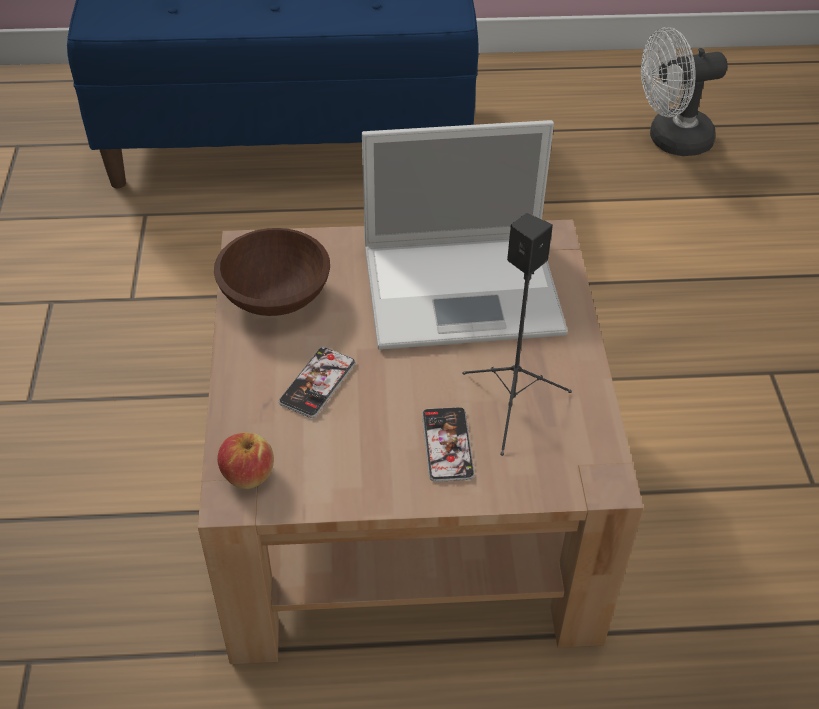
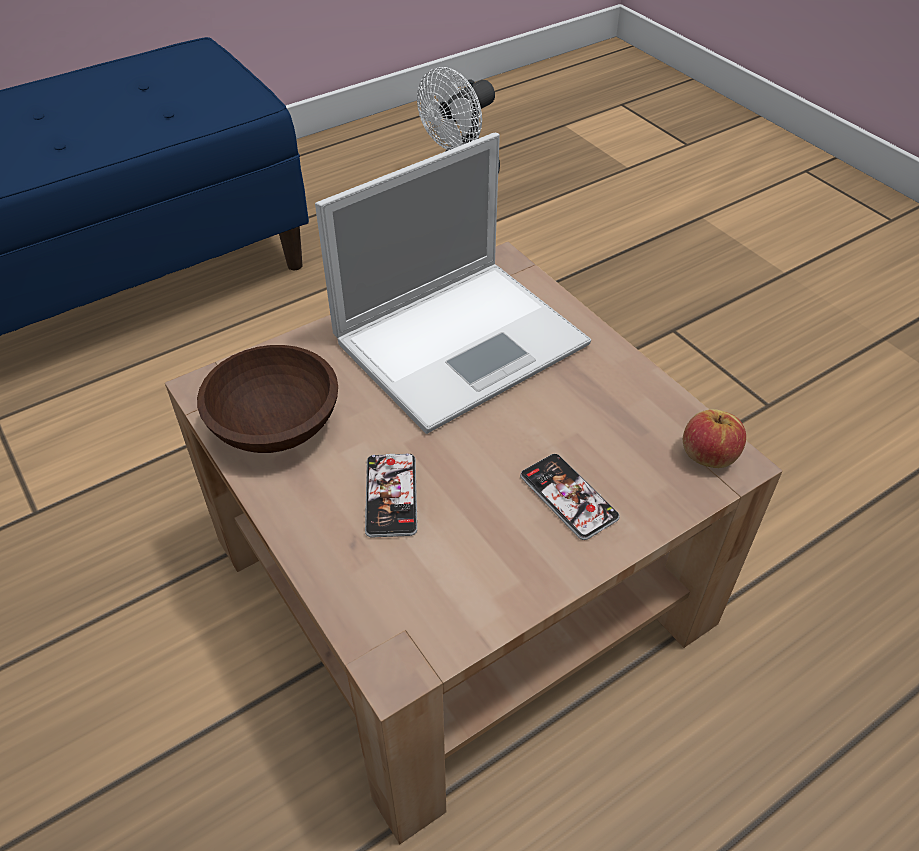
camera: 30 degrees left, 0 degrees up
apple [217,432,274,489] -> apple moved to [683,409,746,468]
black speaker [463,213,572,456] -> none

